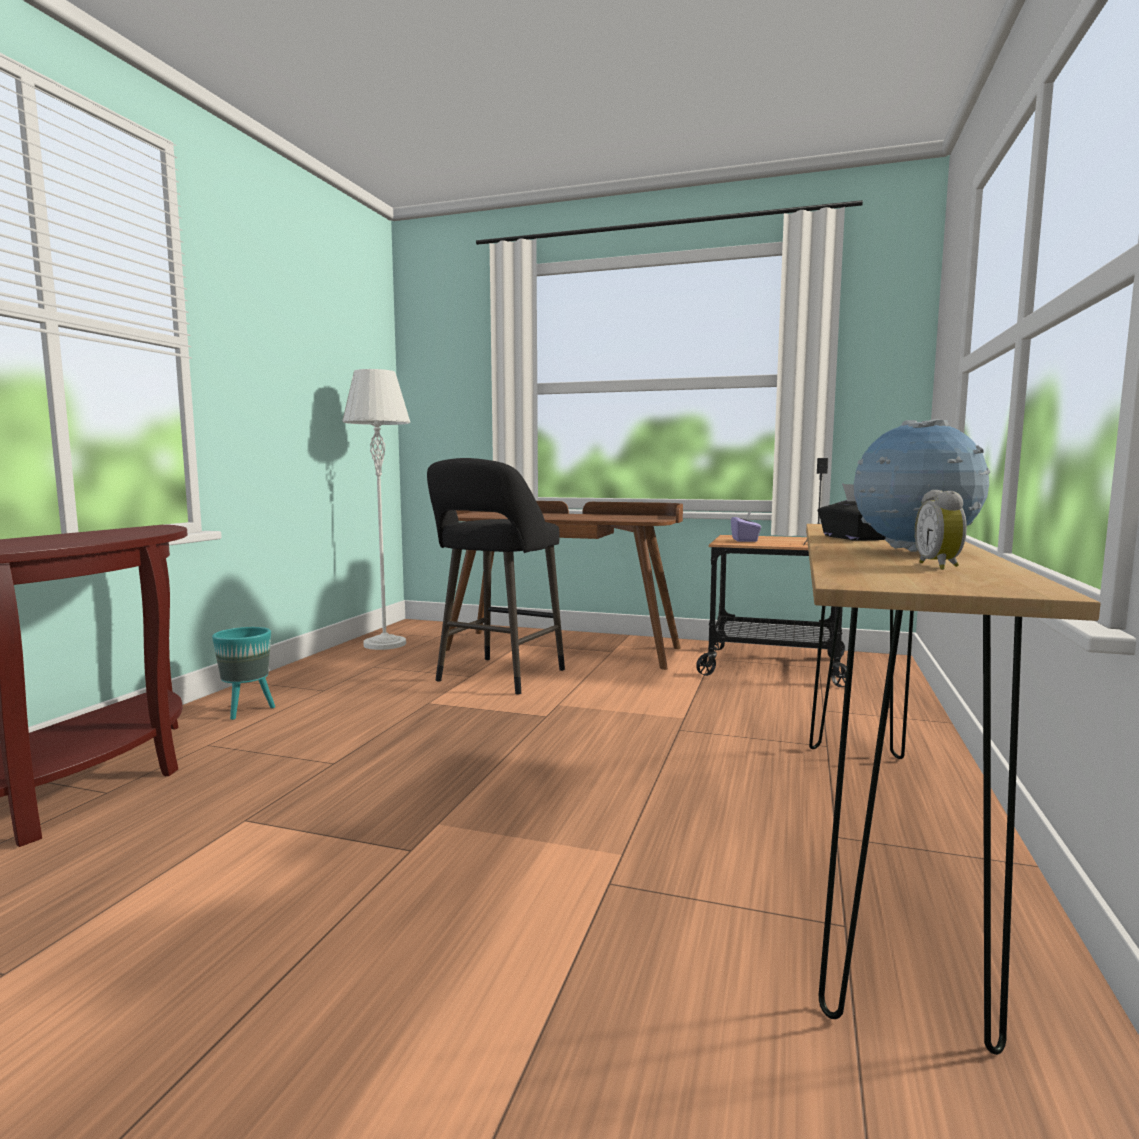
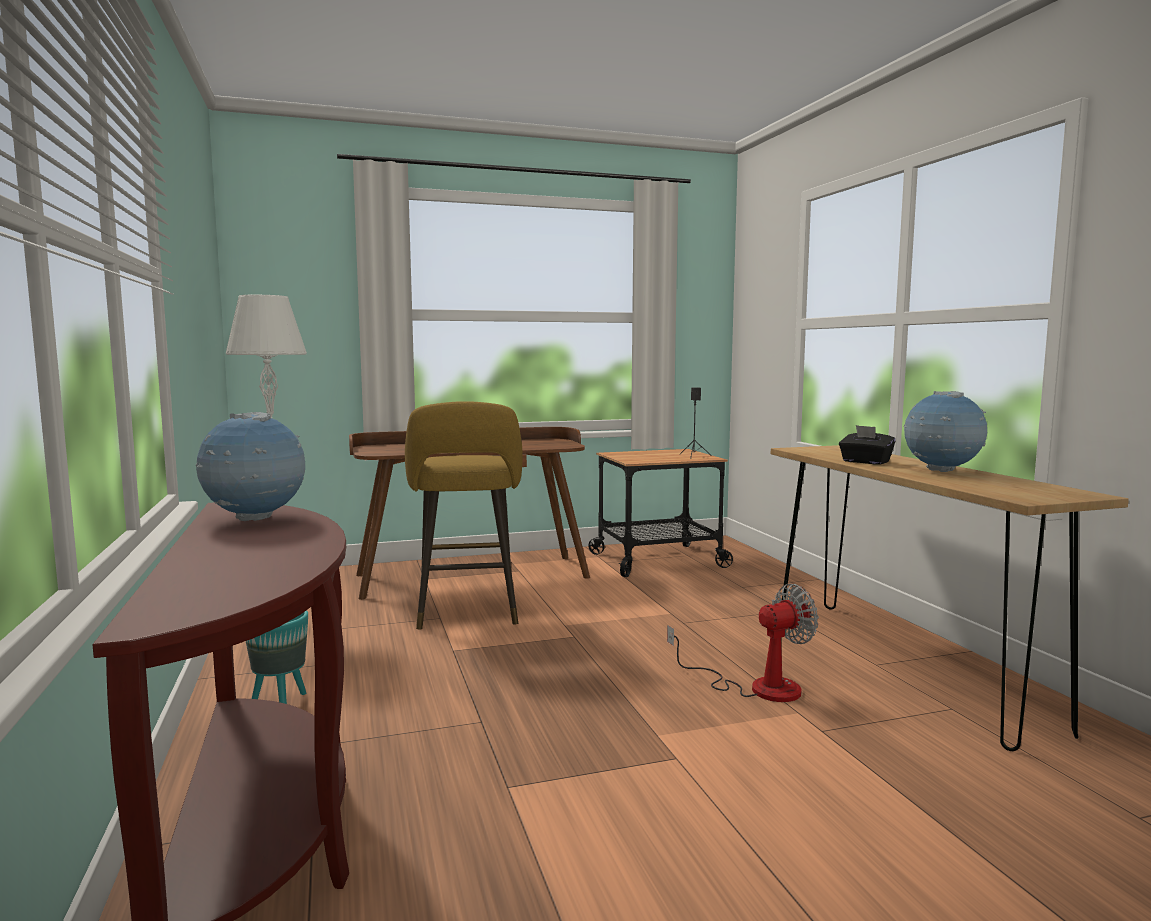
camera: 35 degrees left, 0 degrees up
black stool [427,458,565,694] -> yellow stool [405,401,523,629]
purple tissue box [731,510,761,542] -> none
alarm clock [915,490,967,570] -> none
none -> globe [196,412,305,521]
none -> fan [667,584,819,702]

